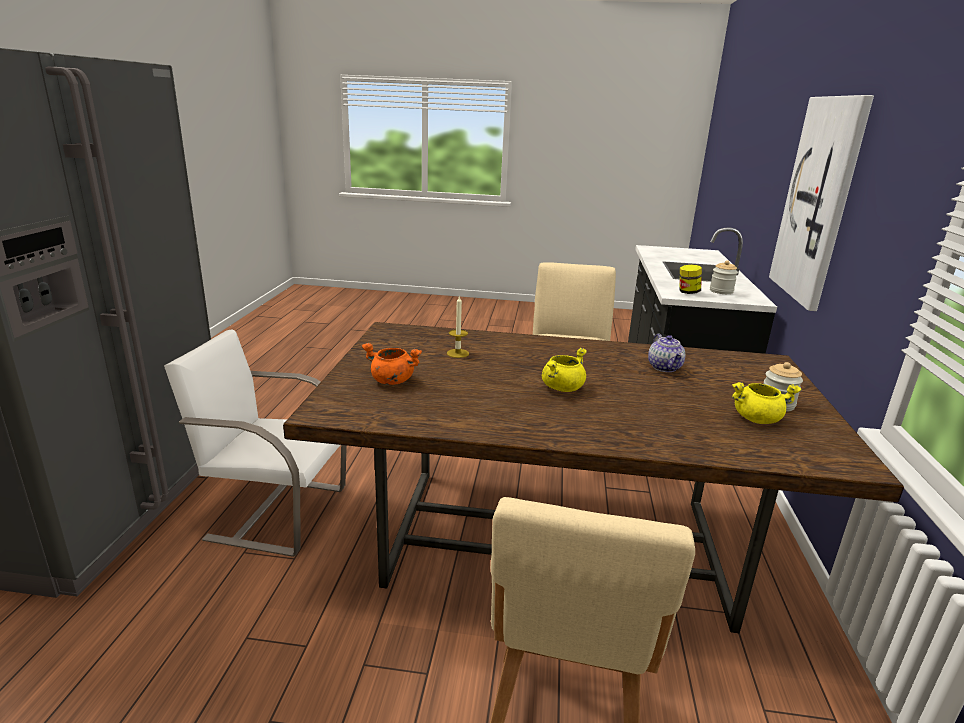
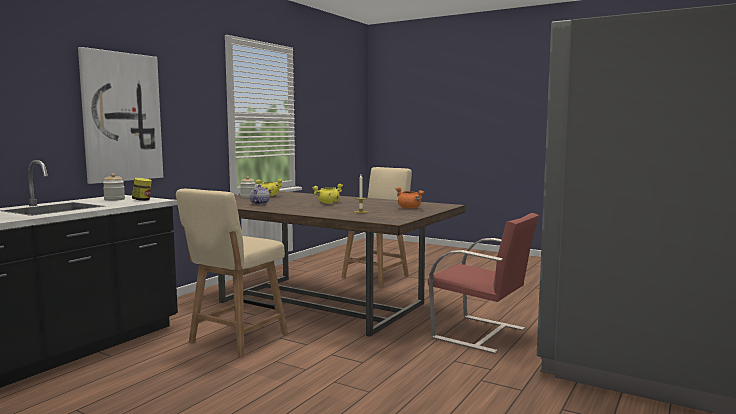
camera: 155 degrees left, 15 degrees down
white chair [164,329,347,557] -> red chair [428,213,539,354]

